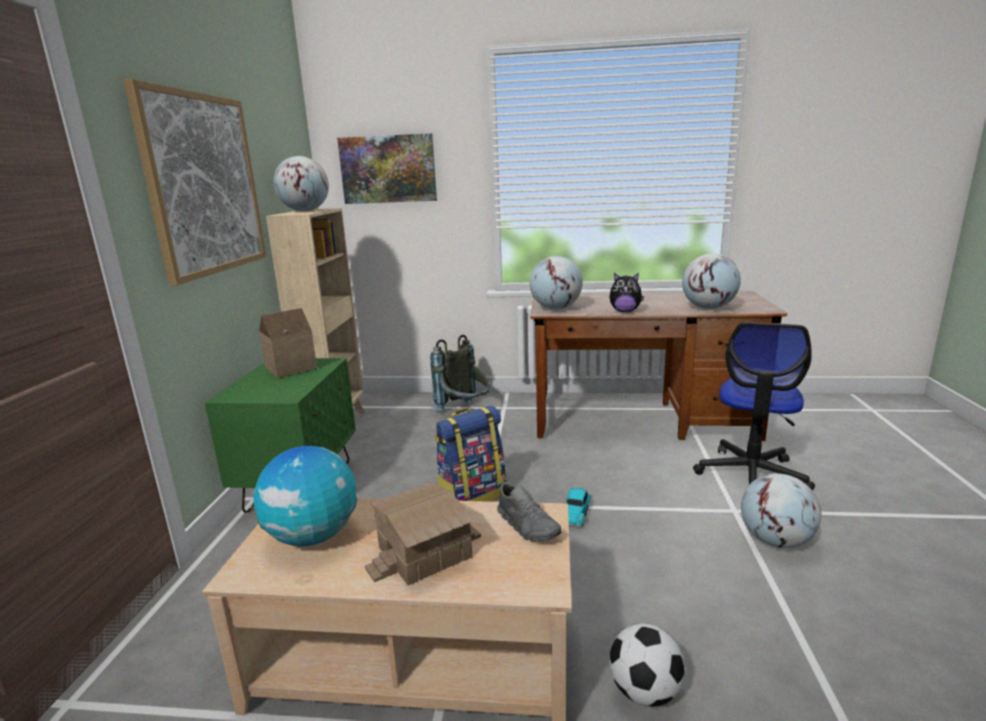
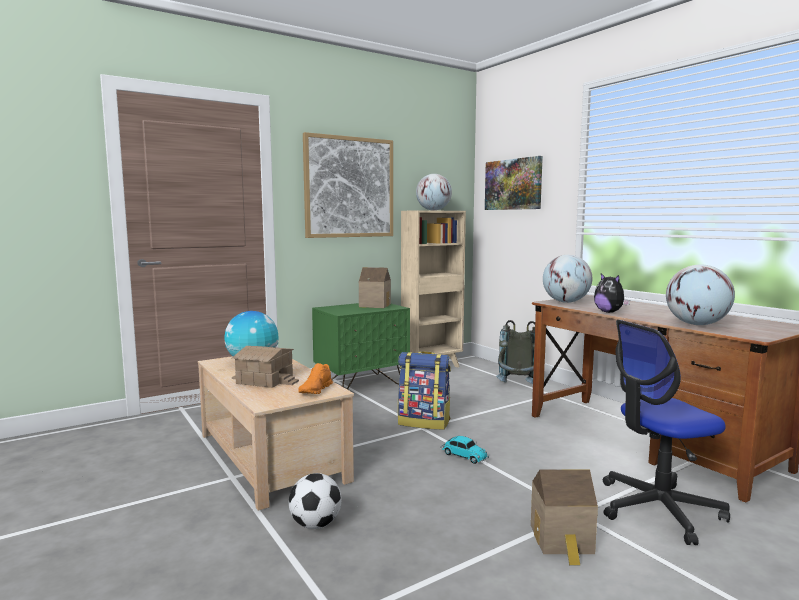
camera: 50 degrees right, 10 degrees down
grey shoe [497,482,562,542] -> orange shoe [298,363,333,394]
toy car [563,488,591,527] -> toy car turned 120 degrees counterclockwise [440,436,489,464]
globe [741,473,821,548] -> toy house [531,469,598,565]

